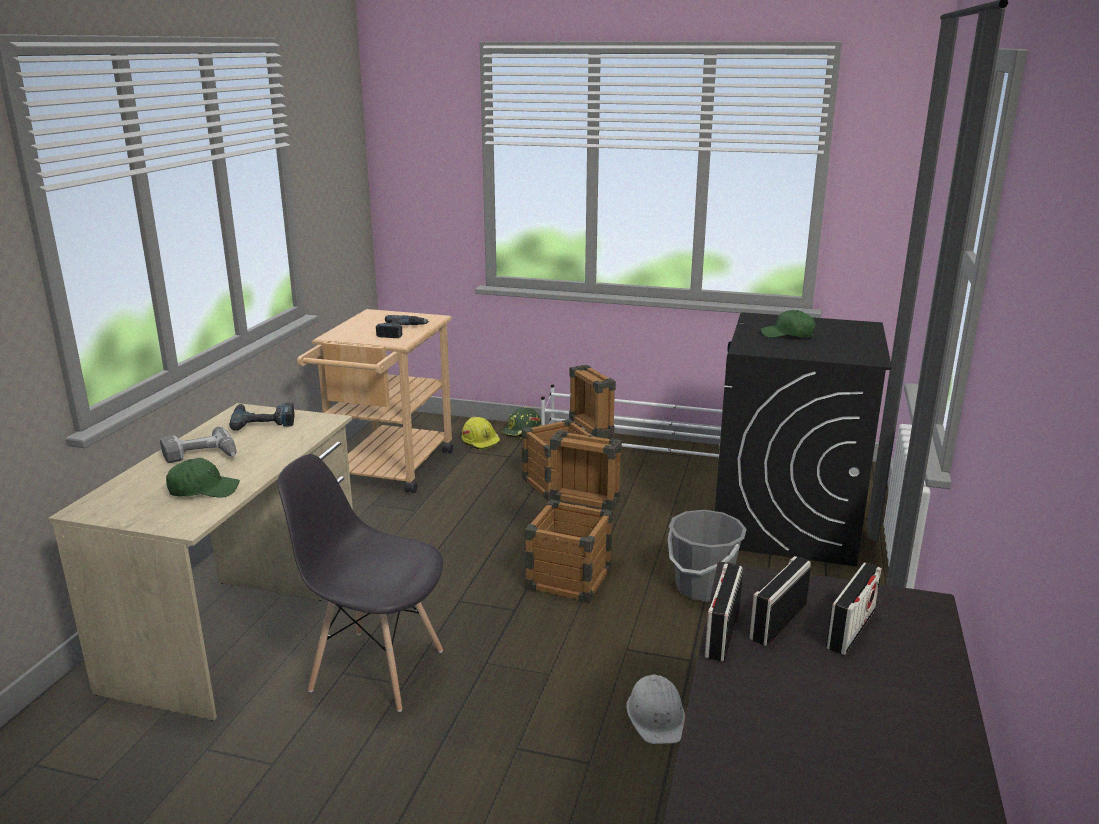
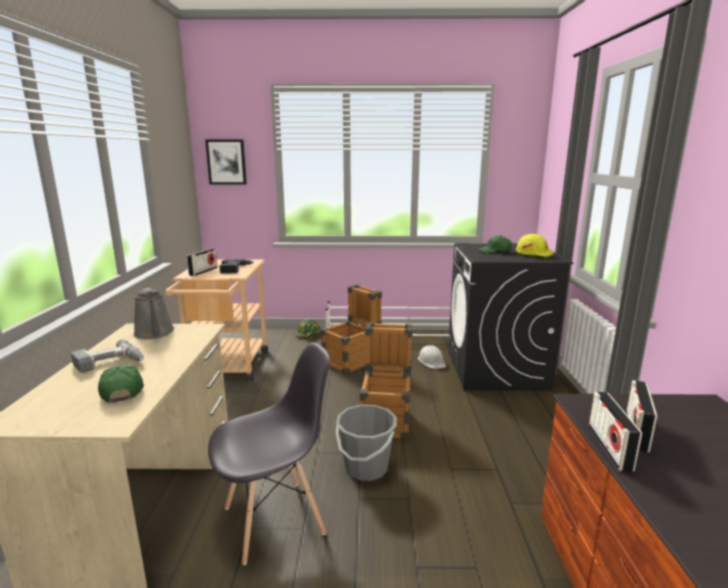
camera: 15 degrees left, 5 degrees down
green cap [166,458,240,498] -> green cap turned 90 degrees counterclockwise [98,364,144,403]
power drill [229,402,295,431] -> grey watering can [133,288,175,339]
grey chair [278,454,443,712] -> grey chair turned 150 degrees clockwise [208,342,330,565]
yellow hard hat [462,417,501,450] -> yellow hard hat moved to [516,234,554,258]
white hard hat [626,674,685,744] -> white hard hat moved to [418,345,446,369]
grey bucket [668,510,747,602] -> grey bucket moved to [336,405,397,481]
radio [826,563,882,655] -> radio moved to [187,248,218,276]
none -> picture [205,139,247,185]

